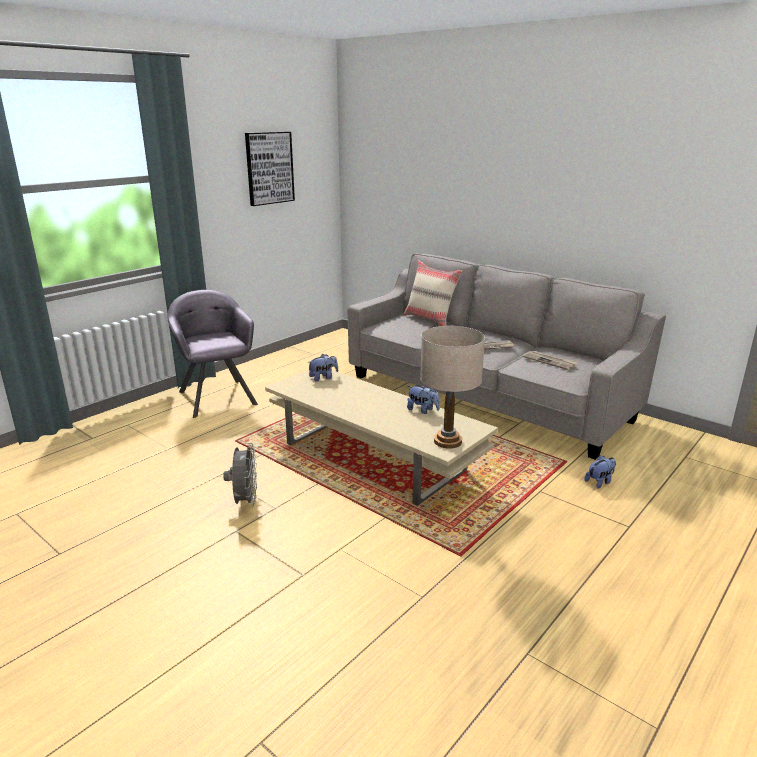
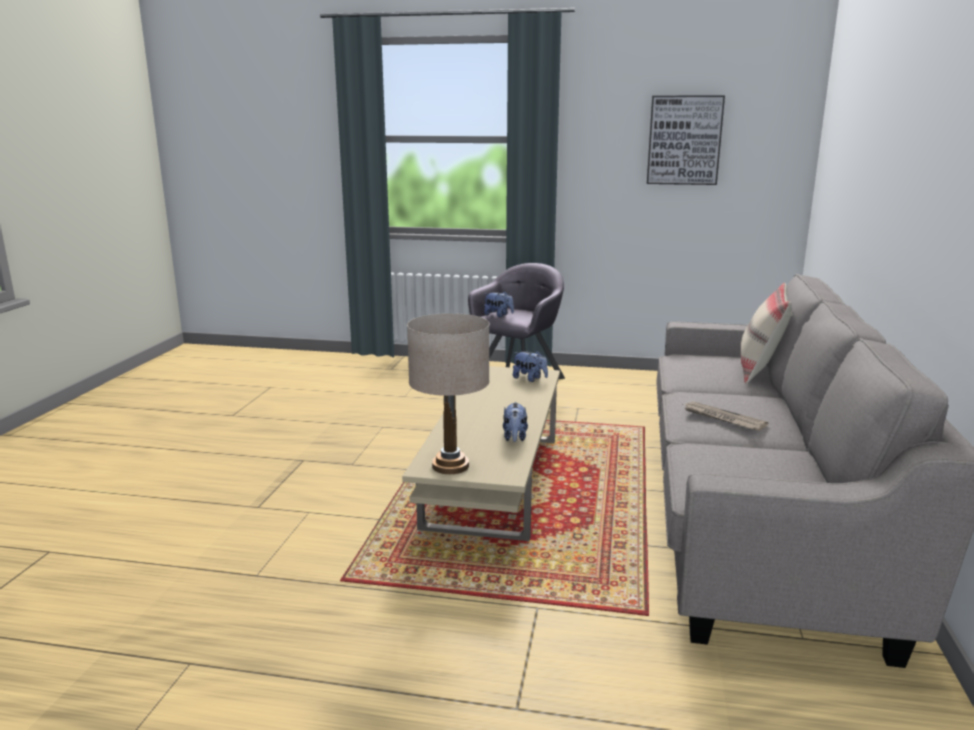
camera: 60 degrees right, 5 degrees down
grey fan [223,443,257,507] -> none
newspaper [522,351,578,370] -> none
plush toy [584,455,616,489] -> plush toy moved to [484,291,514,317]

